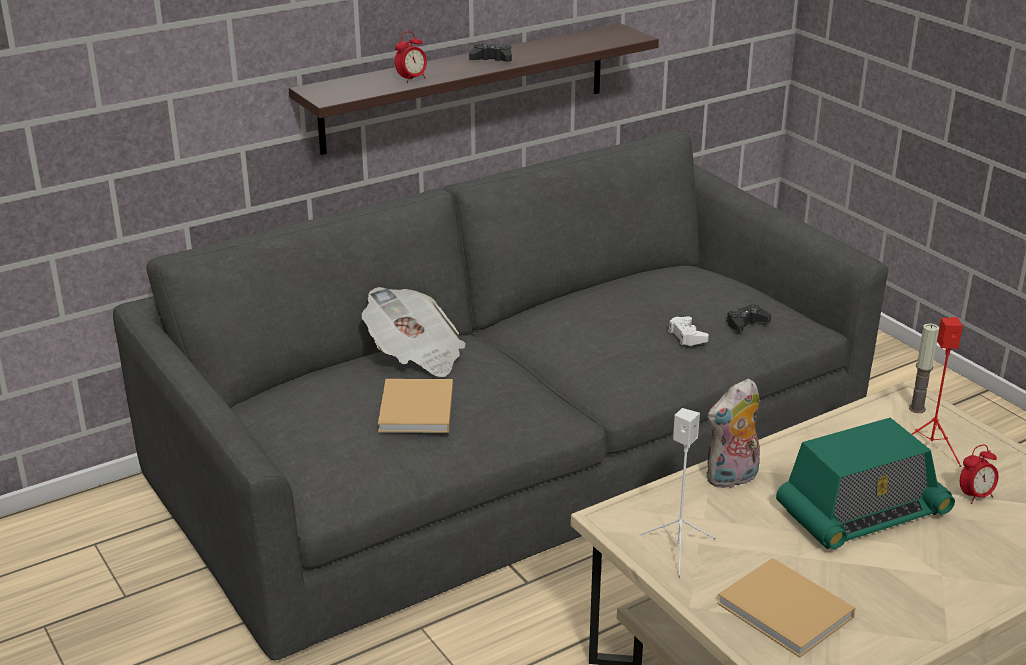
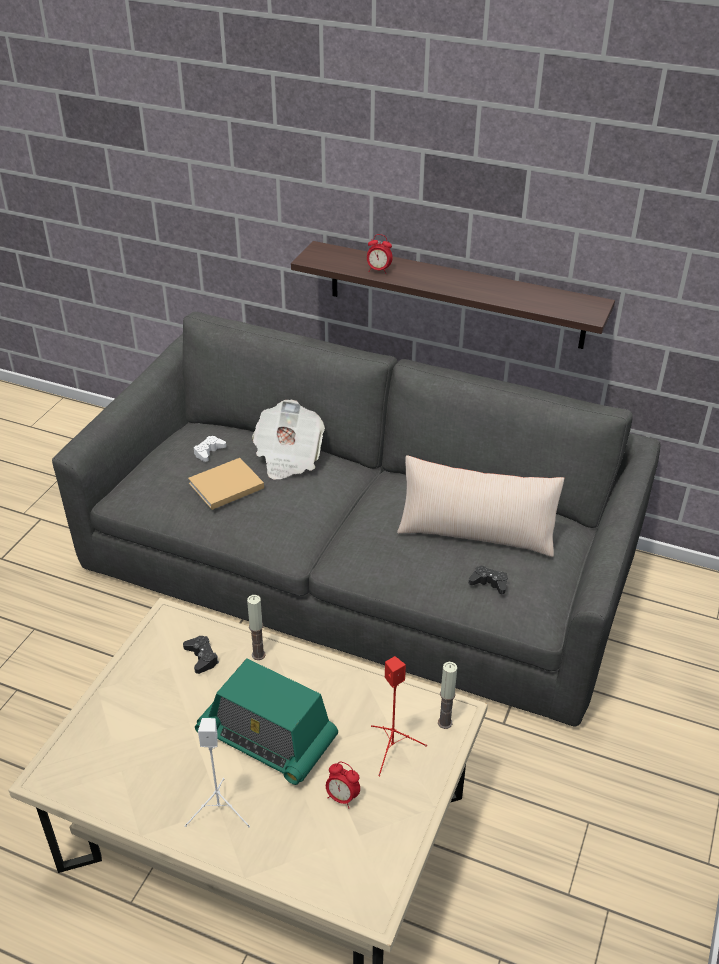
camera: 55 degrees right, 10 degrees up
black game controller [469,43,512,62] -> black game controller moved to [183,636,219,674]
white speaker [640,408,717,579] -> white speaker moved to [185,718,250,827]
white game controller [668,316,709,346] -> white game controller moved to [194,436,226,462]
plush toy [706,378,760,488] -> candle [247,595,266,660]
beige book [717,558,855,658] -> none
none -> beige pillow [397,455,564,557]

